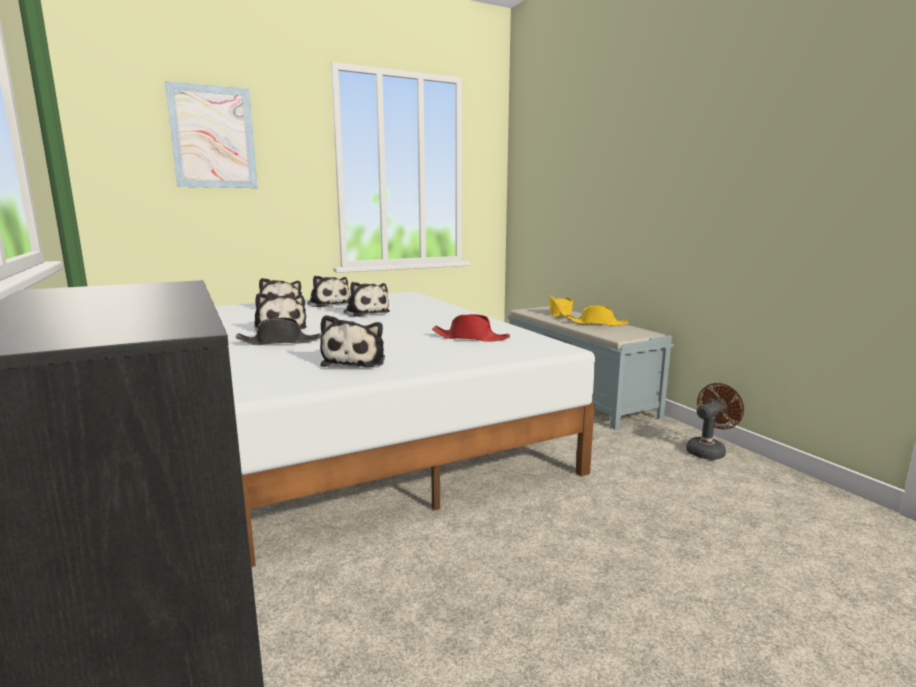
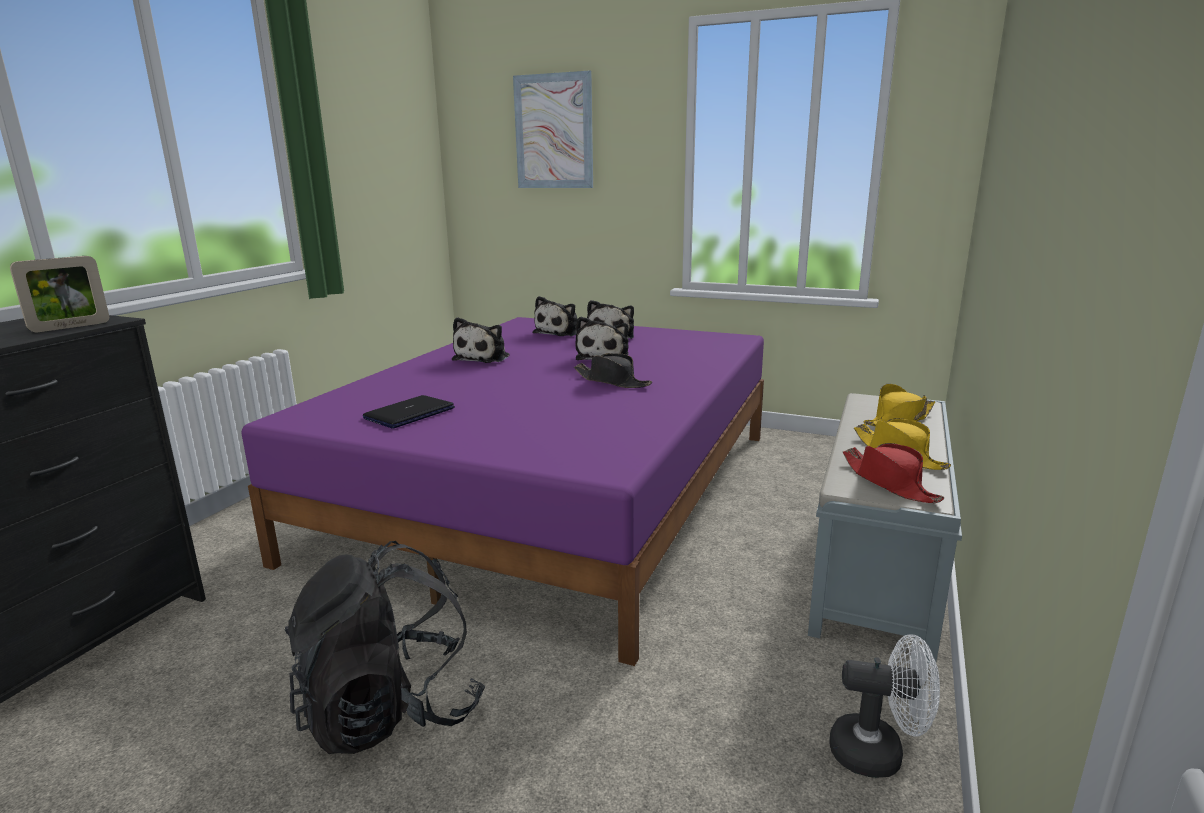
camera: 50 degrees right, 5 degrees up
white bed [215,292,595,567] -> purple bed [242,317,764,666]
black hat [235,317,321,345] -> black hat moved to [574,353,652,388]
plush toy [320,315,385,367] -> laptop [363,395,455,429]
red hat [432,314,510,342] -> red hat moved to [843,443,944,503]
brown fan [686,383,744,460] -> white fan [829,634,940,778]
none -> picture frame [10,256,109,332]
none -> black backpack [284,541,485,754]

